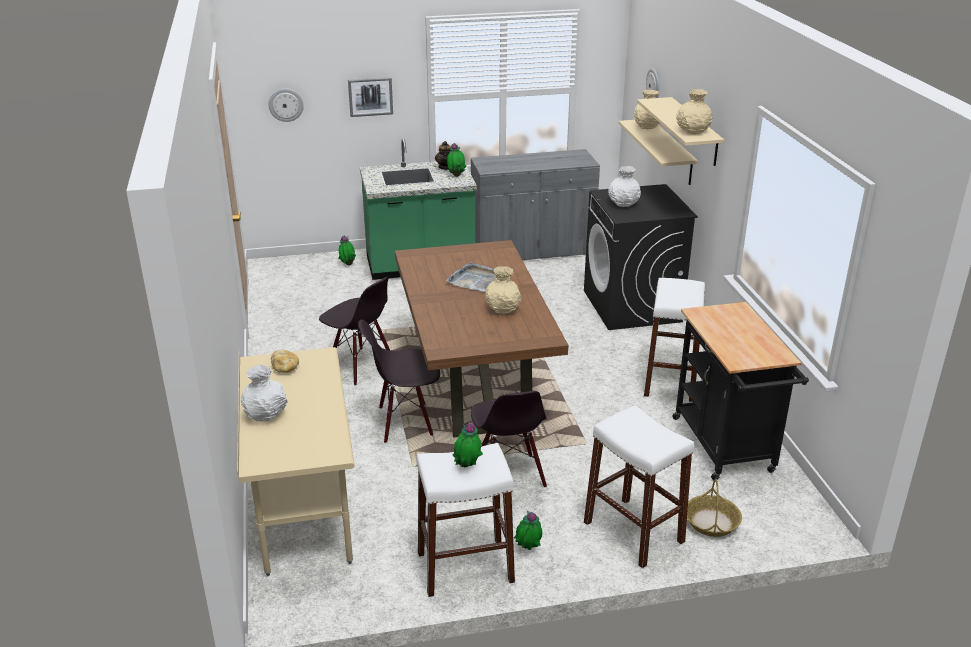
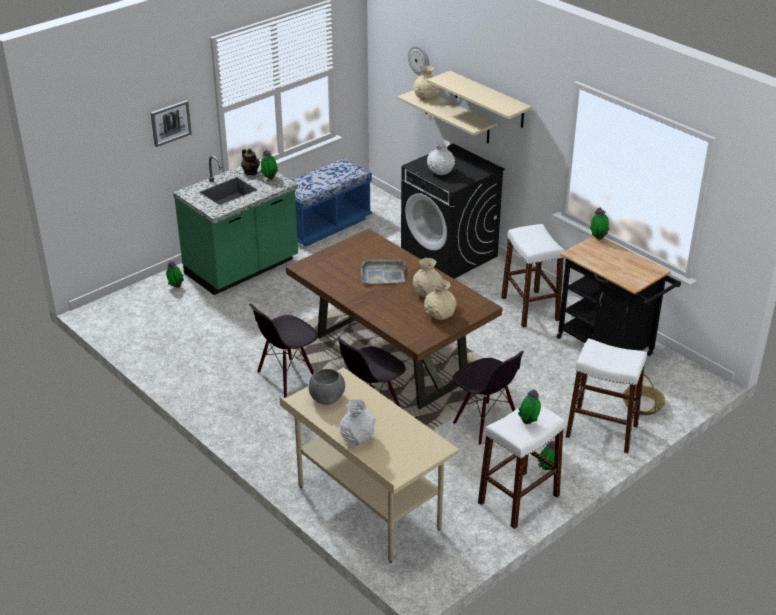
camera: 30 degrees left, 5 degrees up
wall clock [269,88,304,122] -> none
bread [271,350,299,373] -> grey bowl [308,369,345,405]
black chair [319,277,390,386] -> black chair turned 135 degrees clockwise [249,304,318,398]
grey cabinet [471,149,600,260] -> blue bench [292,158,372,247]
beige vase [676,89,713,134] -> beige vase moved to [424,279,456,320]
none -> potted plant [590,207,609,240]

